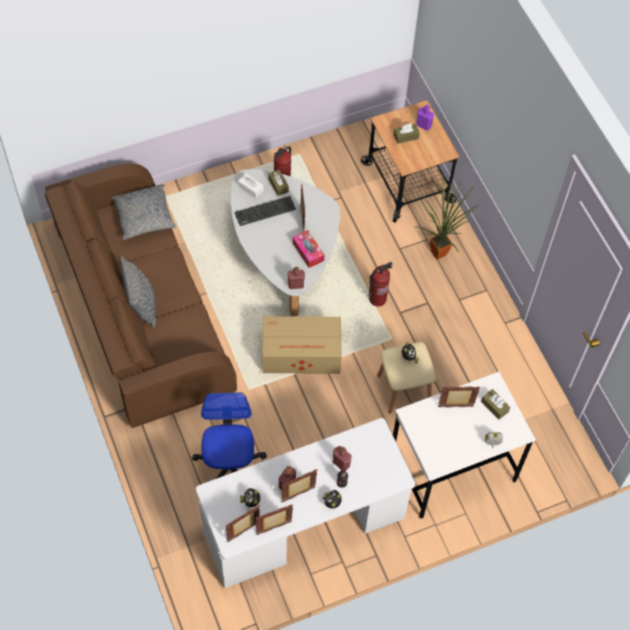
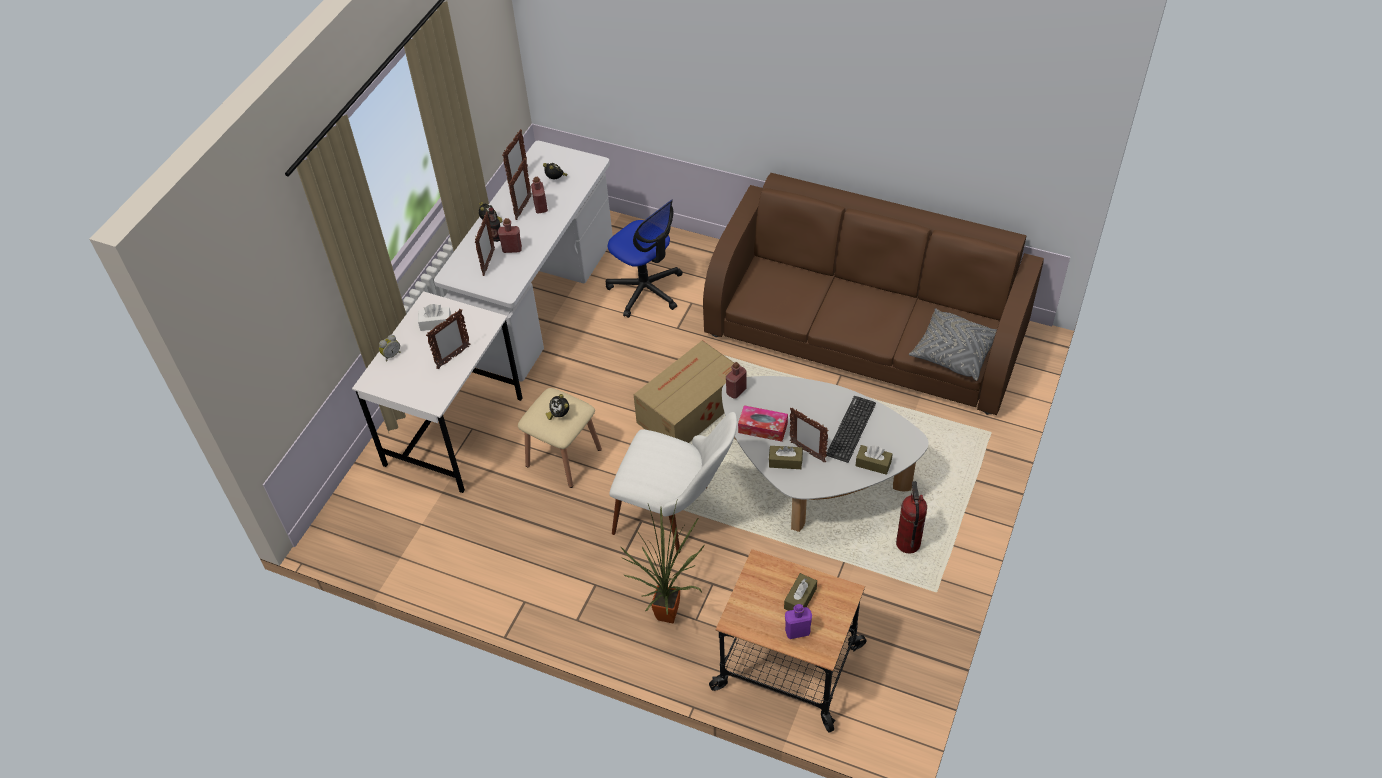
camera: 140 degrees right, 10 degrees down
grey pillow [121,255,156,328] -> none
picture frame [226,505,260,542] -> picture frame moved to [475,212,495,276]
white tissue box [238,174,264,198] -> white tissue box moved to [418,304,451,331]
fire extinguisher [369,262,393,307] -> white chair [609,412,737,553]
brown tissue box [481,389,510,420] -> brown tissue box moved to [769,446,803,469]

